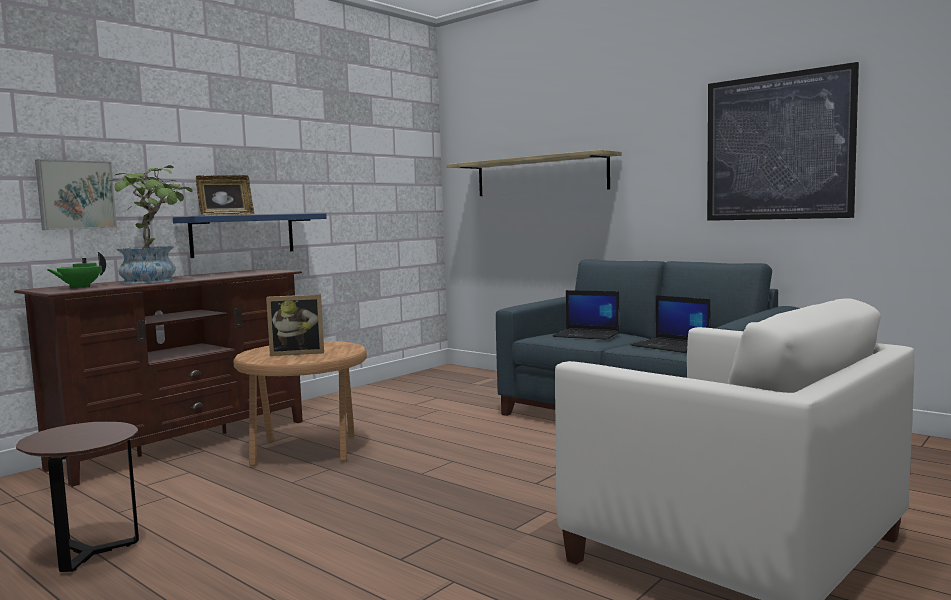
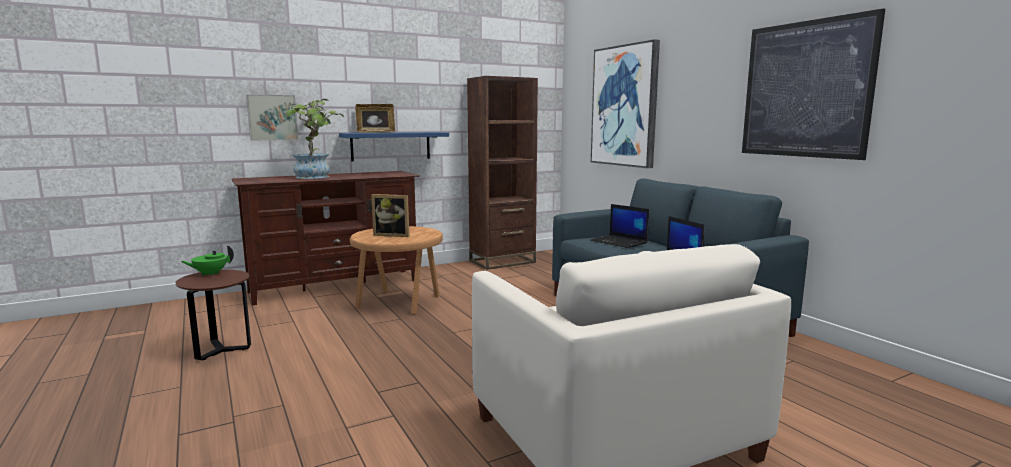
camera: 20 degrees right, 5 degrees up
green teapot [47,252,106,288] -> green teapot moved to [181,245,234,276]
shelf [447,150,622,196] -> picture [591,39,660,168]
none -> brown bookcase [467,76,538,270]

